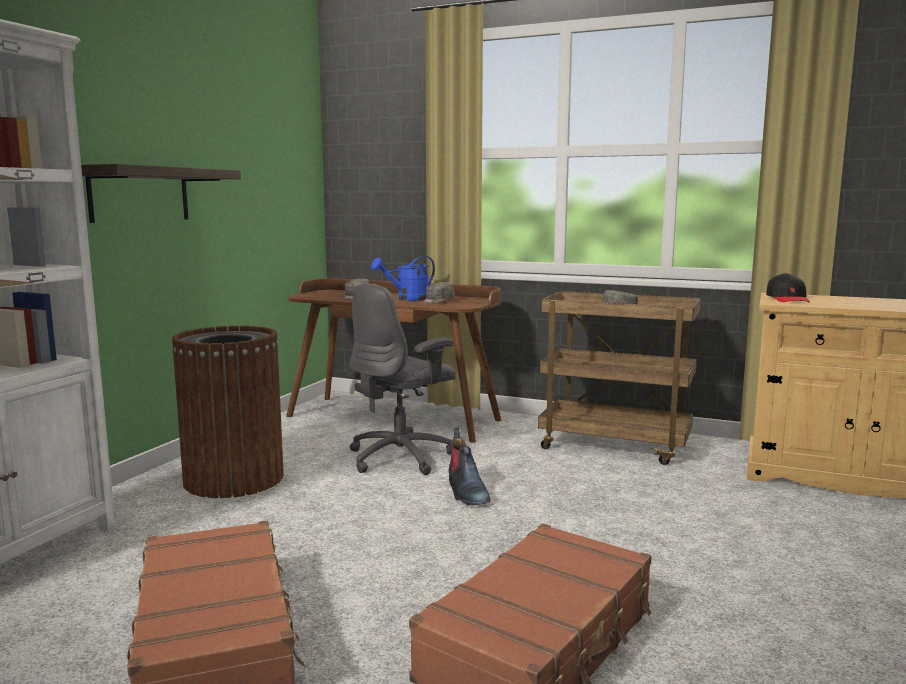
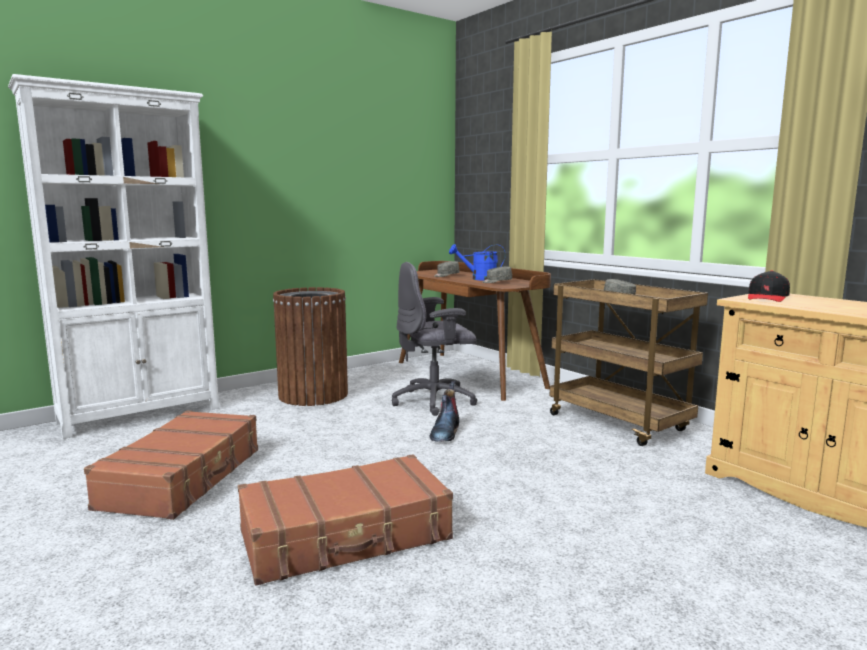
camera: 30 degrees right, 0 degrees up
shelf [81,164,241,223] -> none

